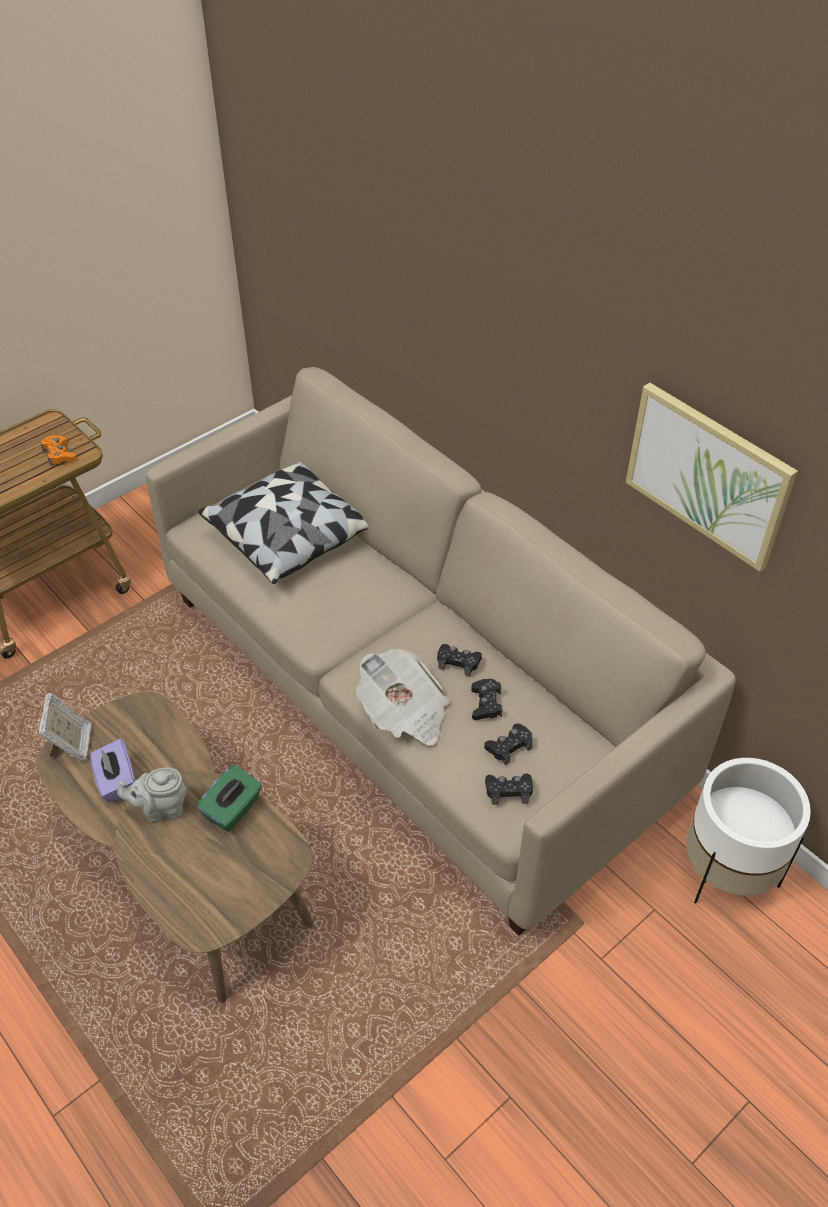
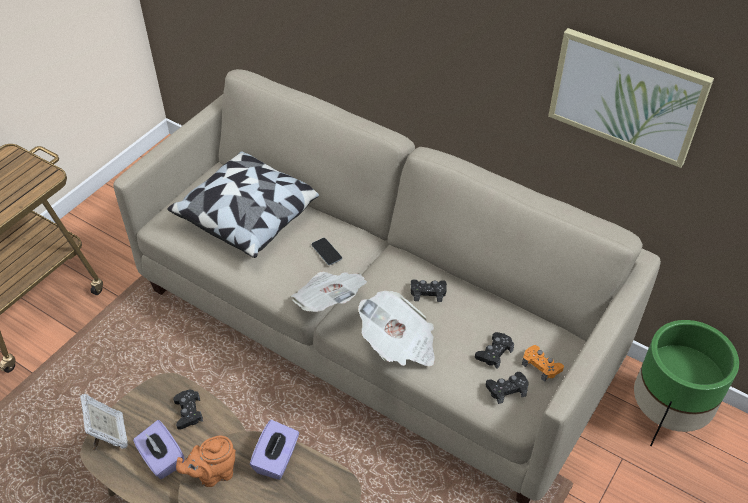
camera: 15 degrees left, 0 degrees up
orange game controller [40,435,77,466] -> orange game controller moved to [522,345,564,382]
grey teapot [117,767,187,822] -> orange teapot [176,436,236,487]
green tissue box [197,764,262,832] -> purple tissue box [250,420,299,480]
black game controller [471,679,502,720] -> black game controller moved to [173,390,203,430]
white planter [686,758,811,904] -> green planter [634,320,739,446]
none -> newspaper [290,272,367,312]
none -> phone [312,238,342,265]

